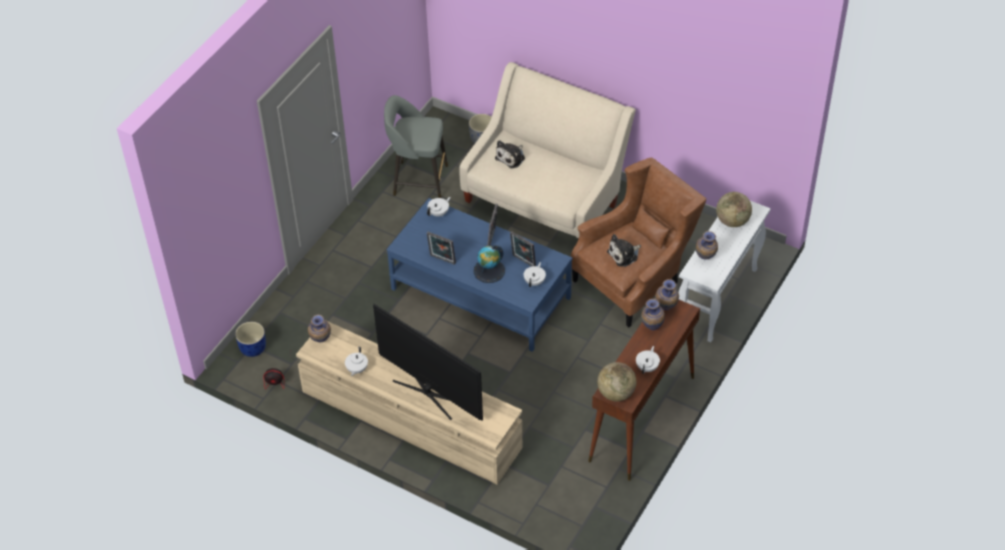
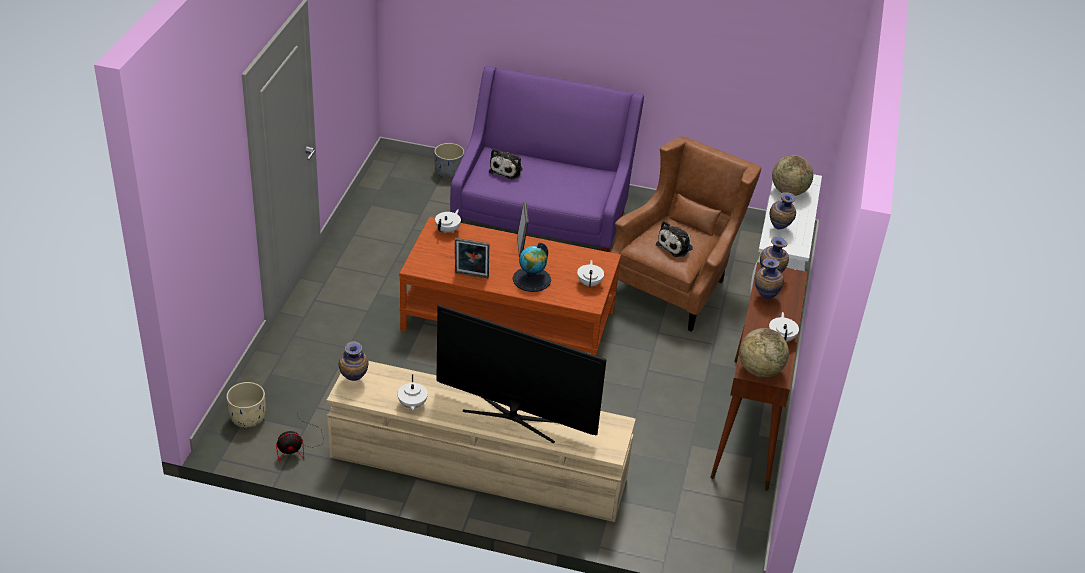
camera: 20 degrees left, 10 degrees down
blue planter [235,322,266,357] -> beige planter [226,382,266,428]
grey stool [384,95,448,198] -> none
blue coffee table [387,198,572,352] -> brown coffee table [399,217,621,356]
beige sofa [459,62,636,239] -> purple sofa [450,66,644,252]
picture frame [510,231,536,267] -> none

